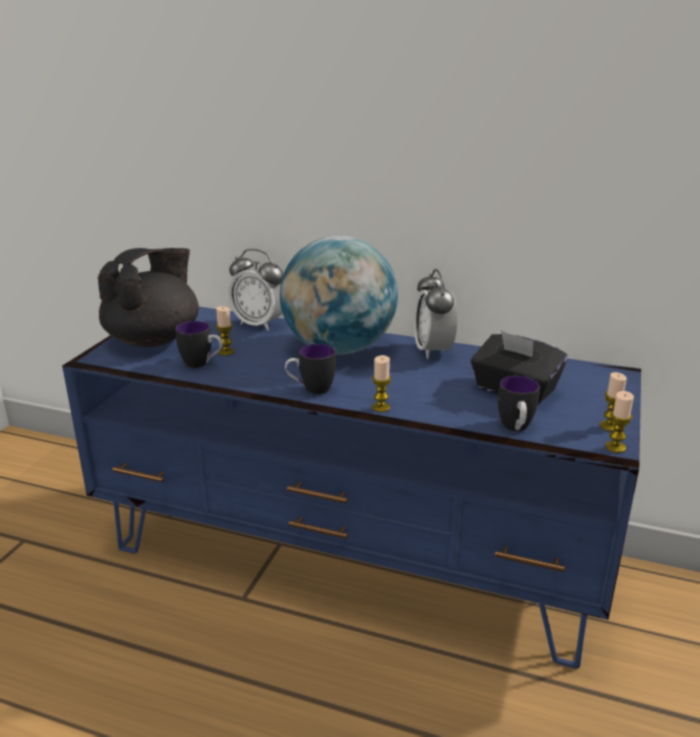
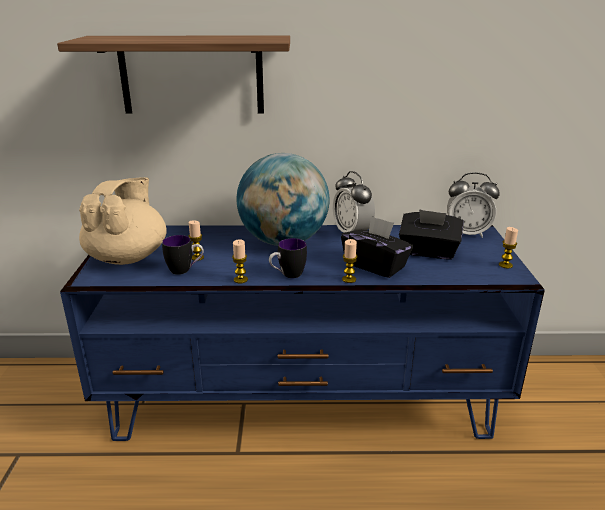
camera: 20 degrees left, 0 degrees up
black teapot [98,248,199,347] -> beige teapot [79,177,167,265]
alarm clock [228,249,283,331] -> alarm clock moved to [447,172,500,238]
mug [498,376,540,431] -> none
candle [605,391,634,453] -> candle moved to [232,239,248,283]
none -> shelf [57,36,290,114]
none -> black tissue box [341,216,413,278]

